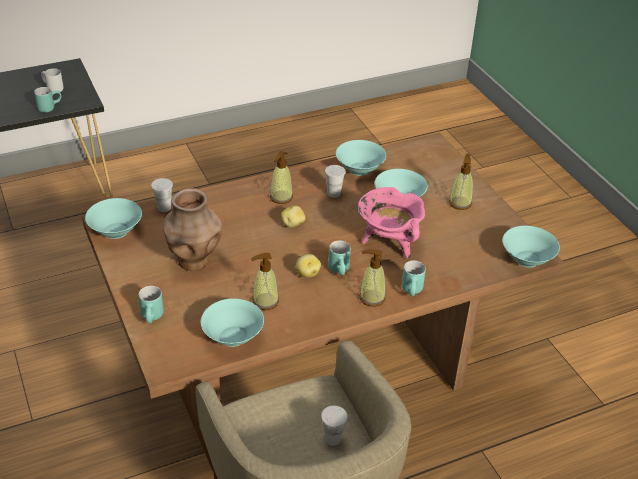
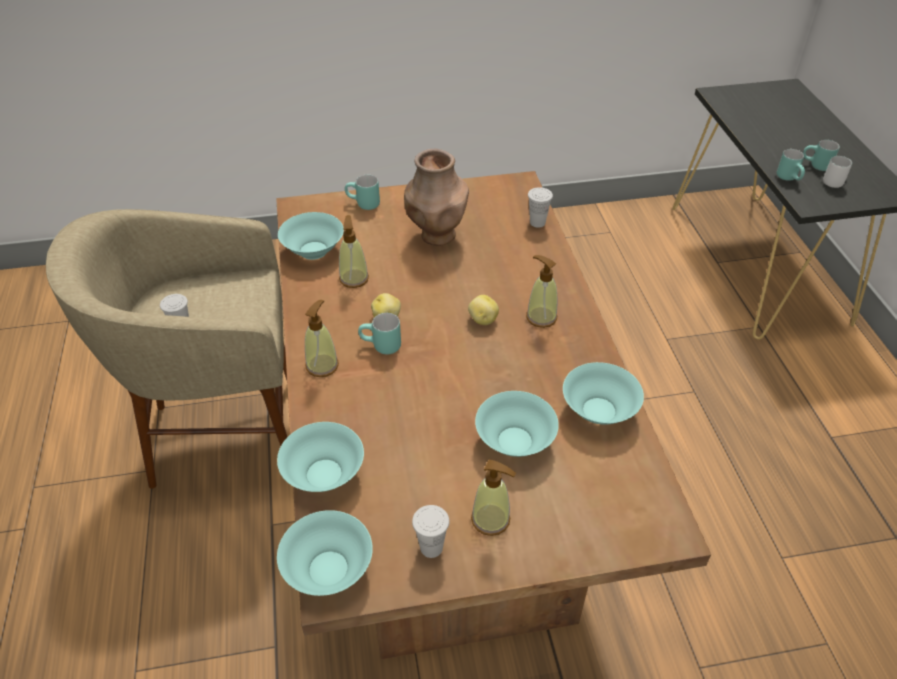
camera: 105 degrees right, 5 degrees up
turquoise bowl [85,198,142,239] -> turquoise bowl moved to [277,422,364,492]
white cup [325,165,346,198] -> white cup moved to [412,505,449,558]
pink cooking pot [358,187,425,259] -> none
turquoise mug [402,261,426,296] -> turquoise mug moved to [803,140,840,171]

